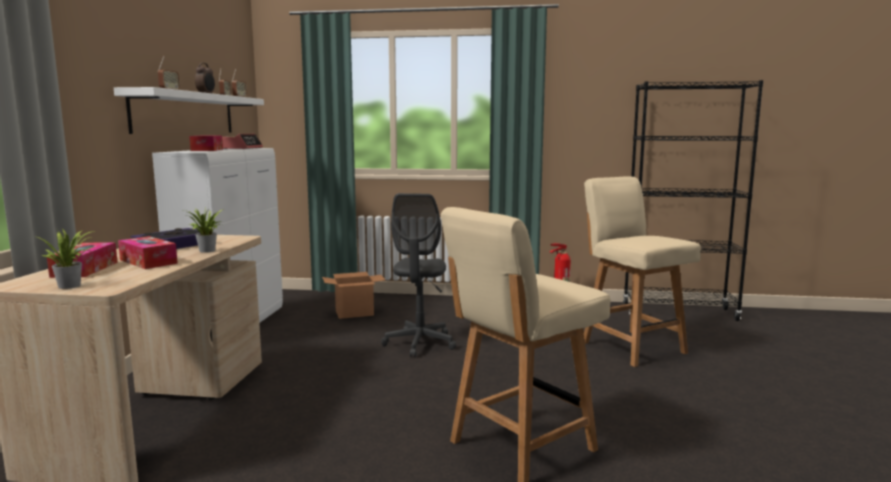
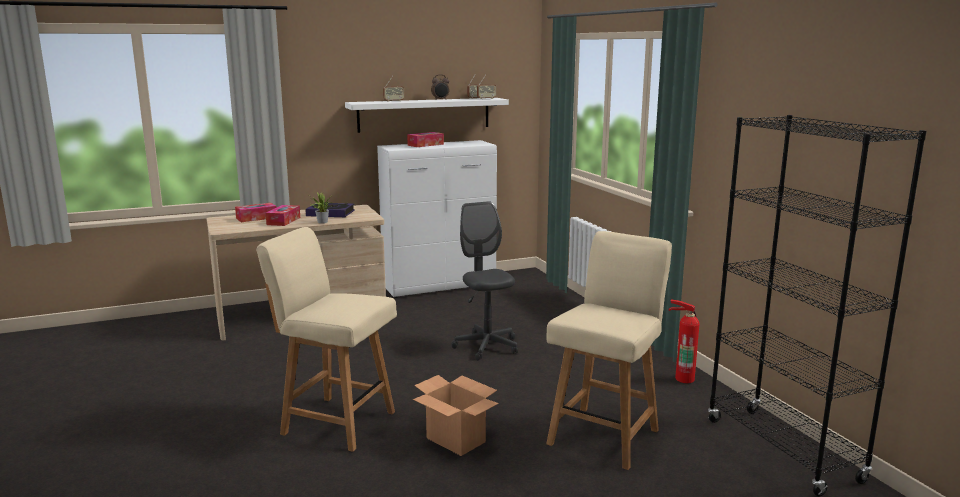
camera: 60 degrees right, 5 degrees up
potted plant [37,229,95,289] -> none
alarm clock [222,134,263,149] -> none
cardboard box [322,272,385,319] -> cardboard box moved to [413,375,499,456]
grey office chair [381,193,456,358] -> grey office chair turned 90 degrees clockwise [451,201,518,361]

